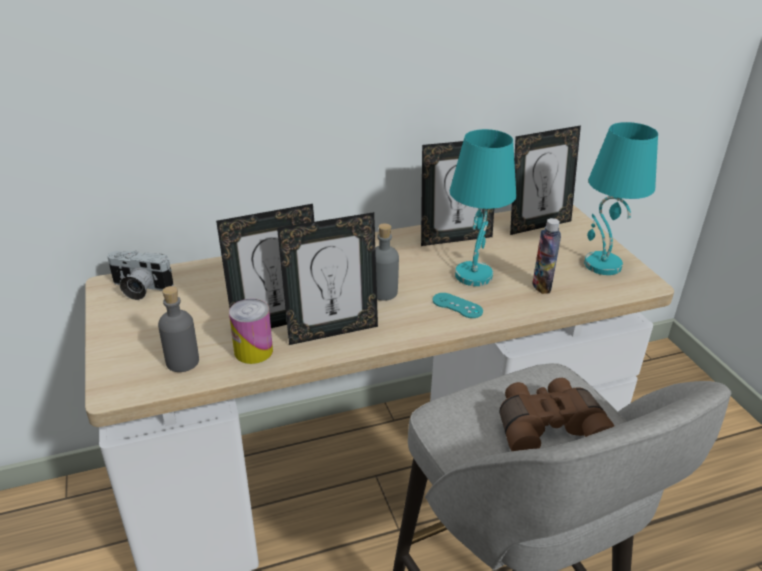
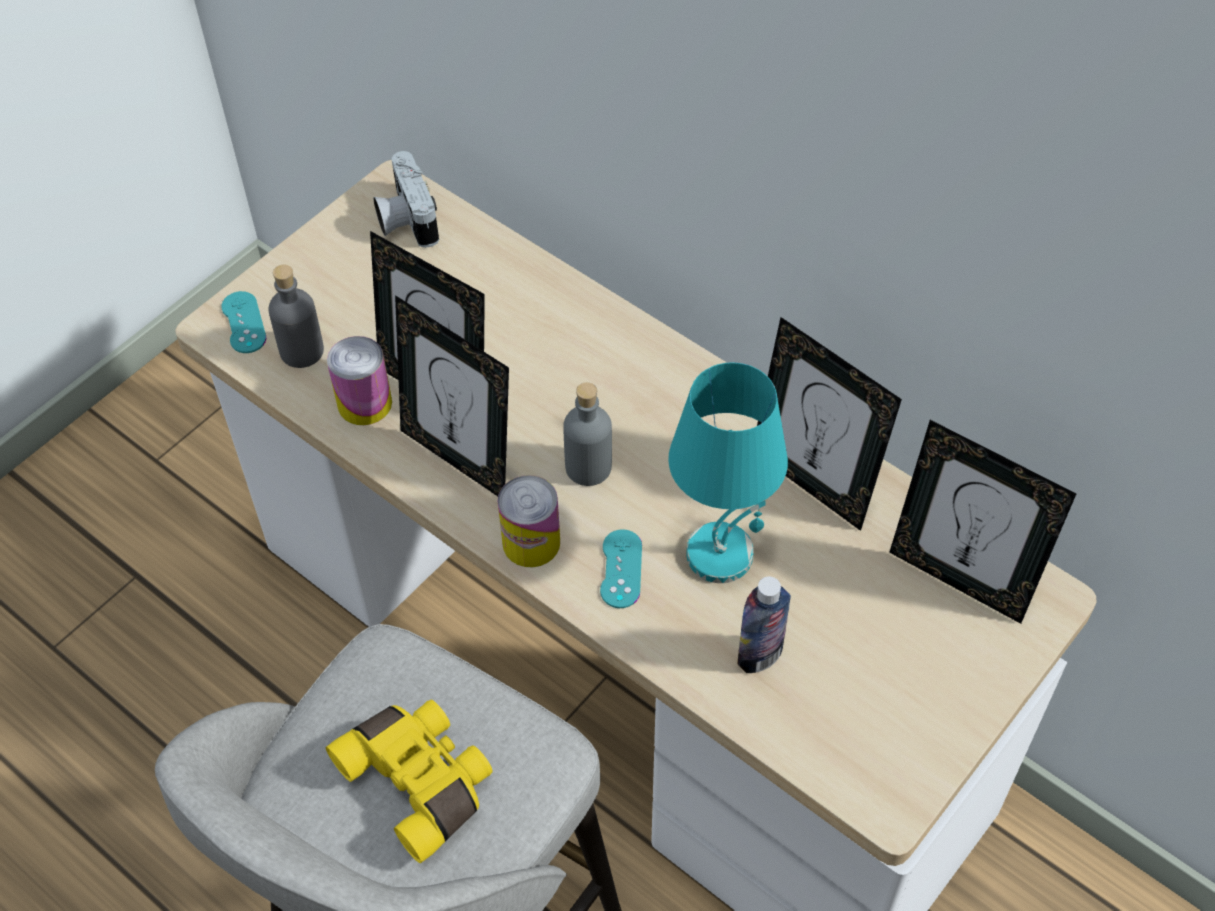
camera: 60 degrees right, 20 degrees up
brown binoculars [500,378,614,451] -> yellow binoculars [326,700,493,863]
turquoise table lamp [584,122,658,275] -> none
none -> turquoise game controller [222,291,266,353]
none -> can [498,475,560,567]

